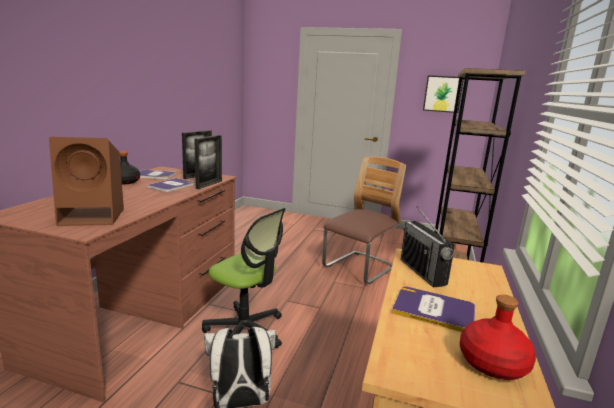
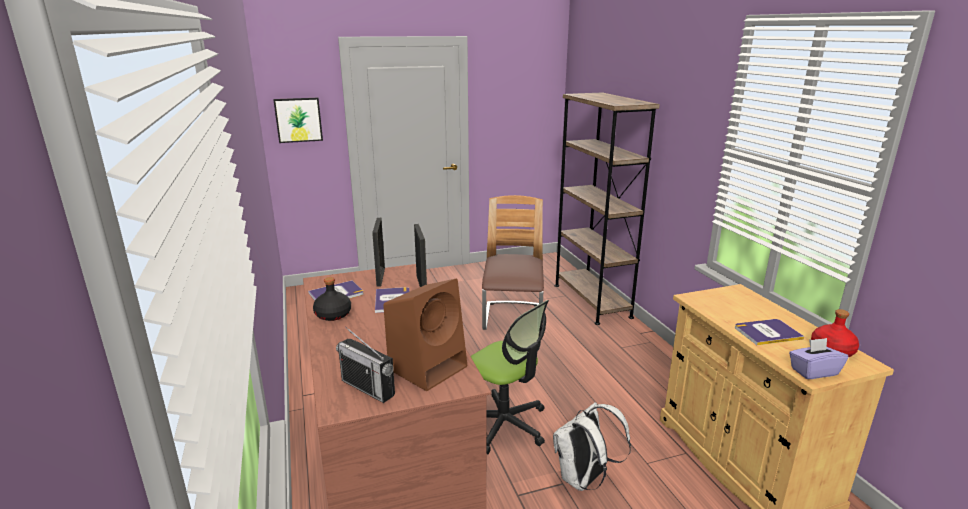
camera: 35 degrees left, 5 degrees up
office chair [202,208,286,348] -> office chair turned 45 degrees clockwise [471,300,549,454]
radio [401,206,455,287] -> radio moved to [336,326,395,403]
picture [423,75,464,113] -> picture moved to [273,98,323,143]
none -> purple tissue box [789,338,848,379]

